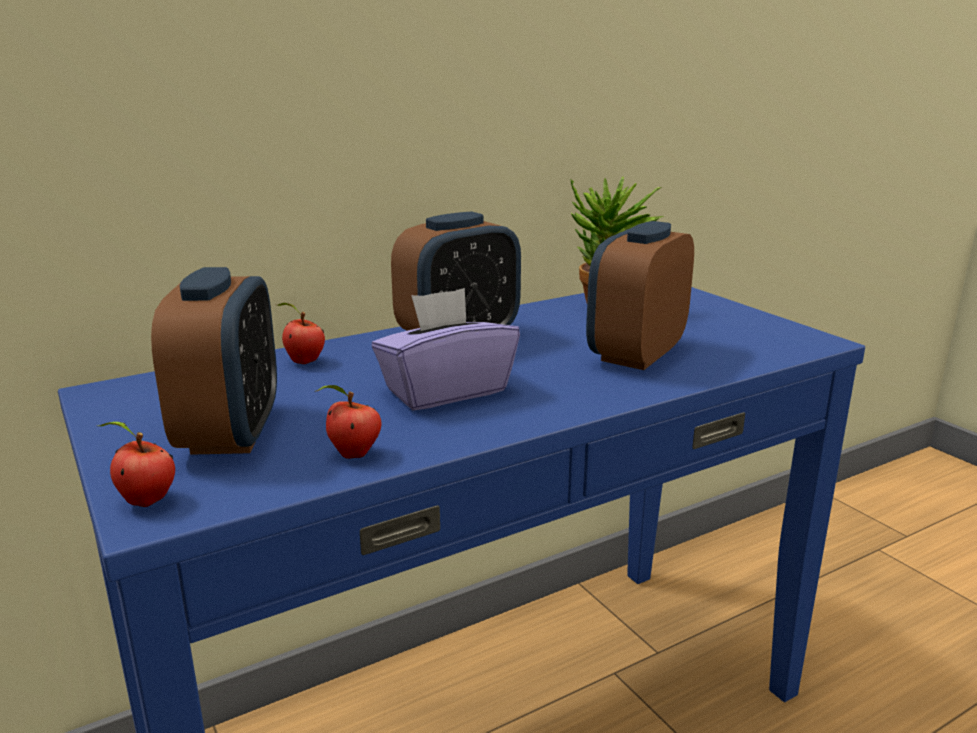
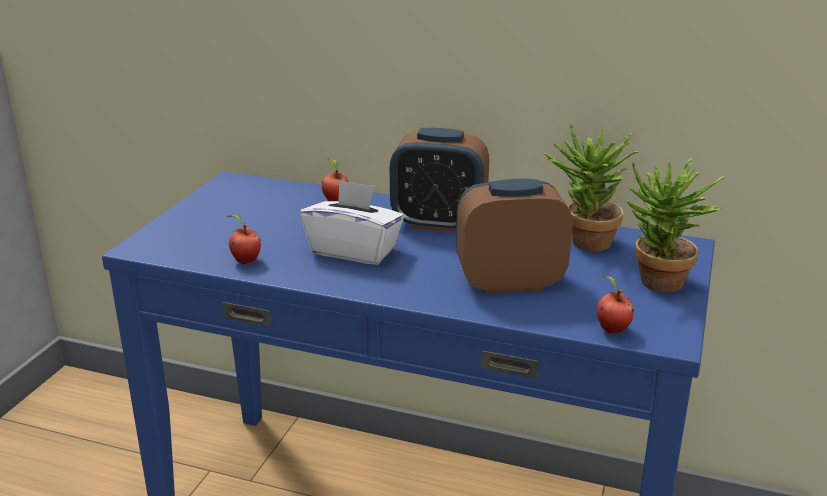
camera: 50 degrees right, 5 degrees up
apple [99,422,175,507] -> apple moved to [597,276,634,334]
alarm clock [151,267,277,455] -> none
purple tissue box [372,288,520,411] -> white tissue box [300,179,404,265]
none -> potted plant [626,157,726,292]

